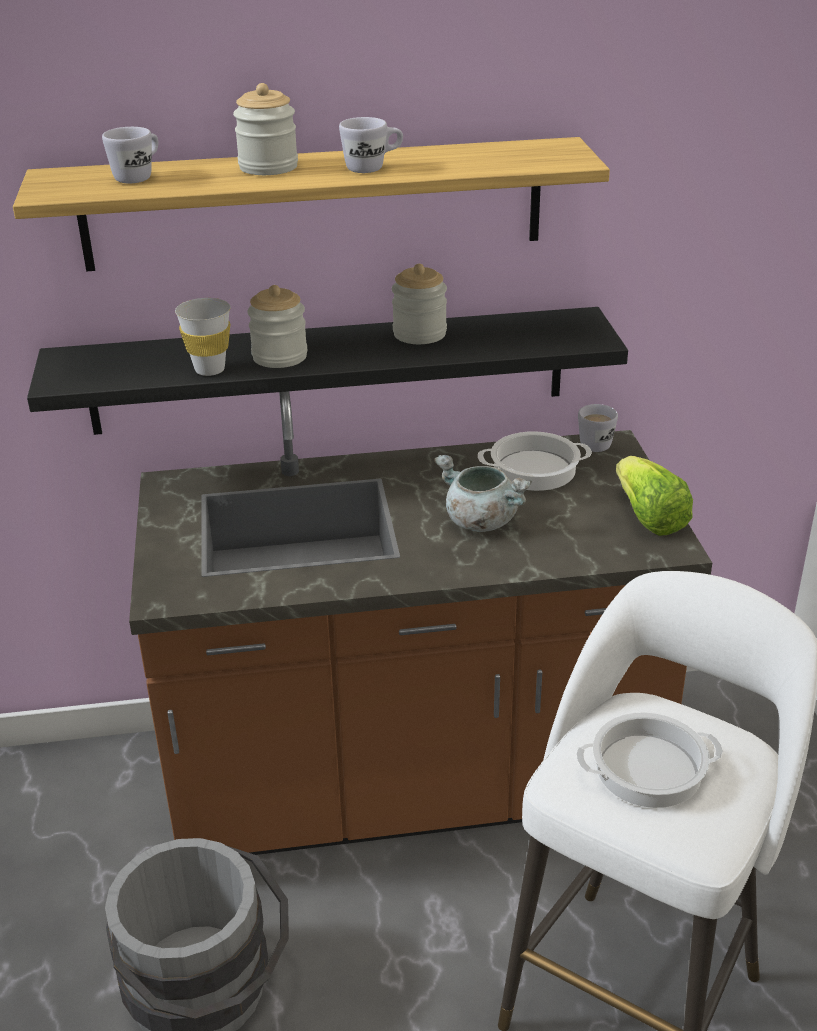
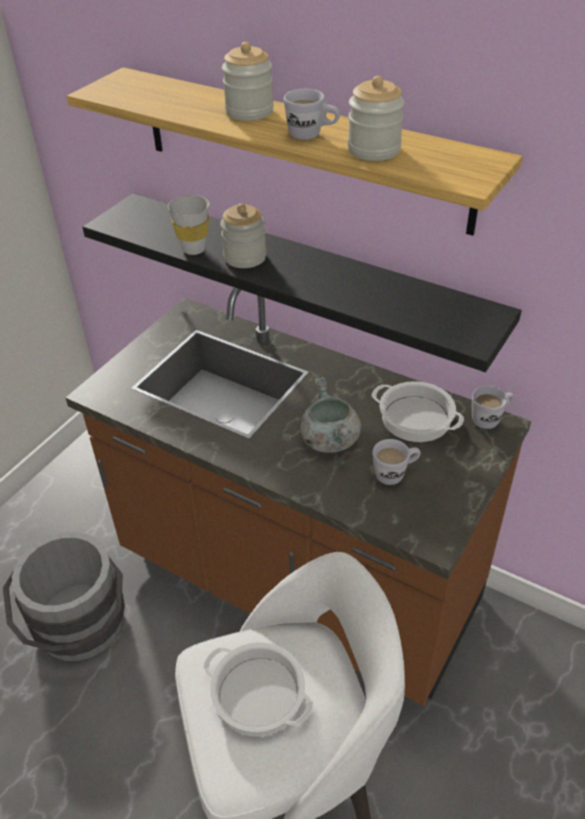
camera: 40 degrees right, 10 degrees up
white mug [102,127,158,183] -> white mug moved to [372,439,421,485]
jar [392,264,447,344] -> jar moved to [348,76,405,161]
lettuce [616,456,693,536] -> none

